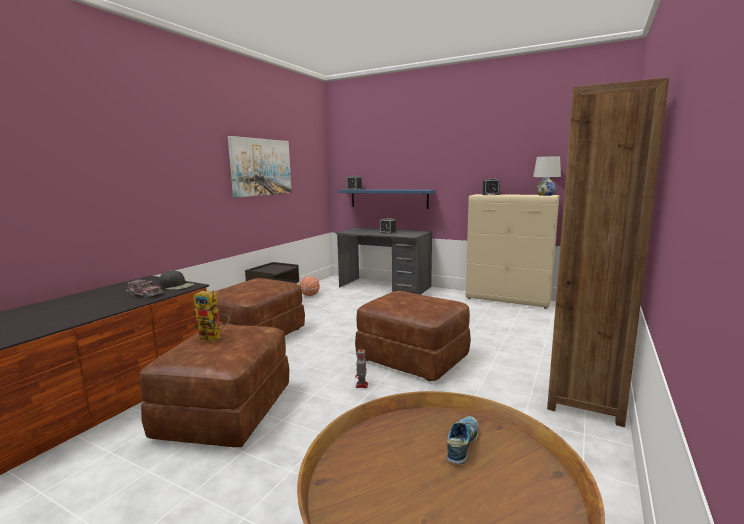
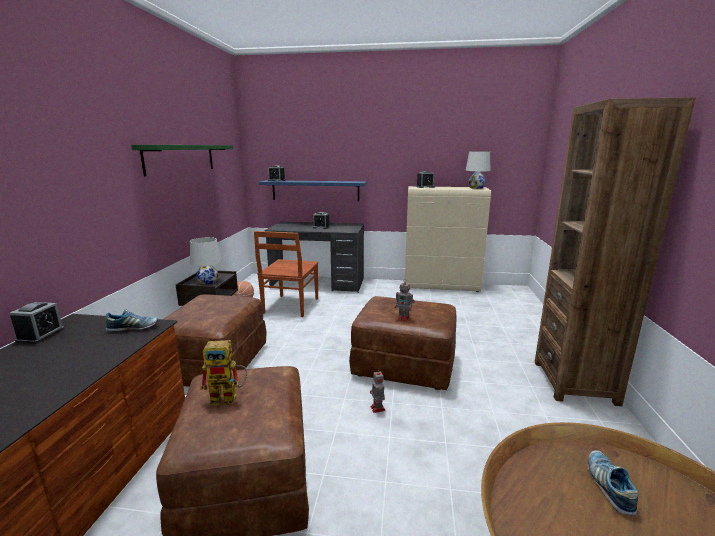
camera: 20 degrees left, 5 degrees up
toy truck [126,279,162,298] -> none
black cap [159,270,194,290] -> shoe [106,309,158,331]
picture [228,136,292,198] -> green shelf [131,145,233,176]
none -> alarm clock [9,302,64,344]
none -> white table lamp [190,237,222,284]
none -> brown chair [254,231,319,317]
none -> toy robot [395,279,415,322]

